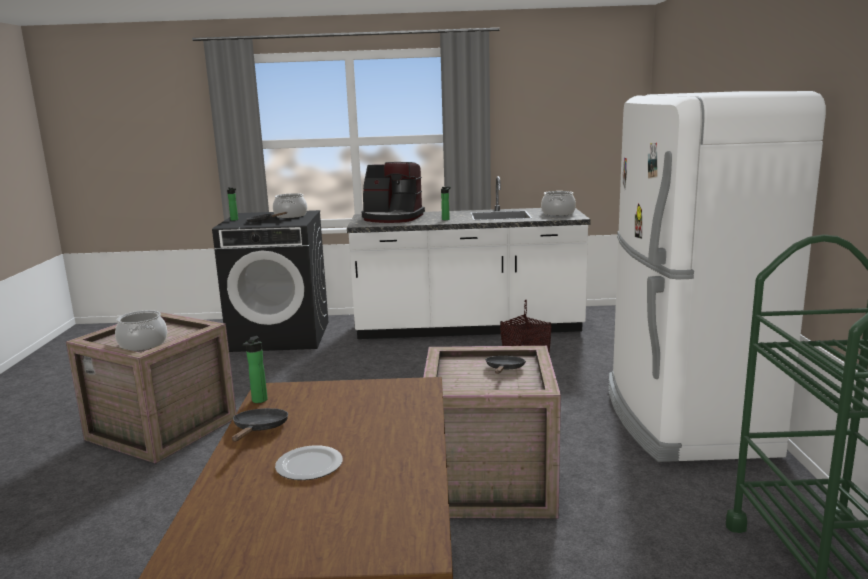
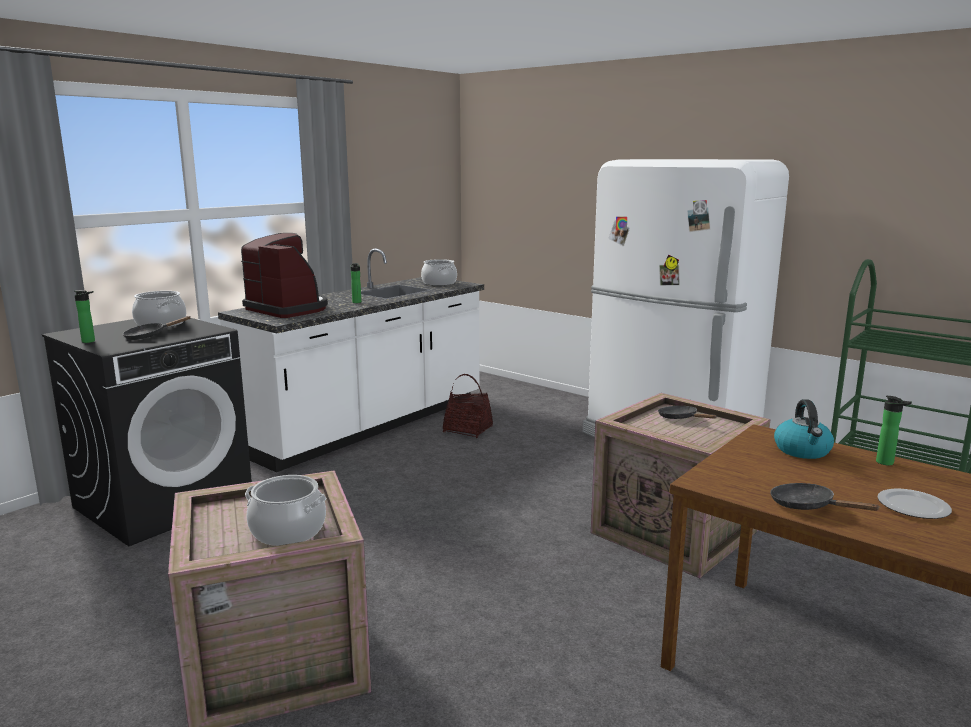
camera: 50 degrees left, 0 degrees up
bottle [243,336,268,403] -> bottle moved to [876,396,912,465]
coffee machine [362,162,425,223] -> coffee machine turned 105 degrees counterclockwise [241,233,328,318]
none -> kettle [774,399,834,459]

